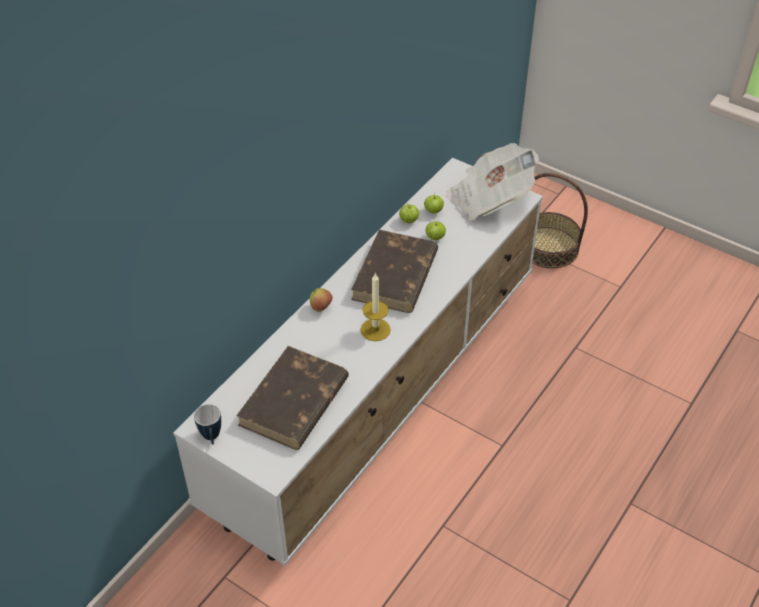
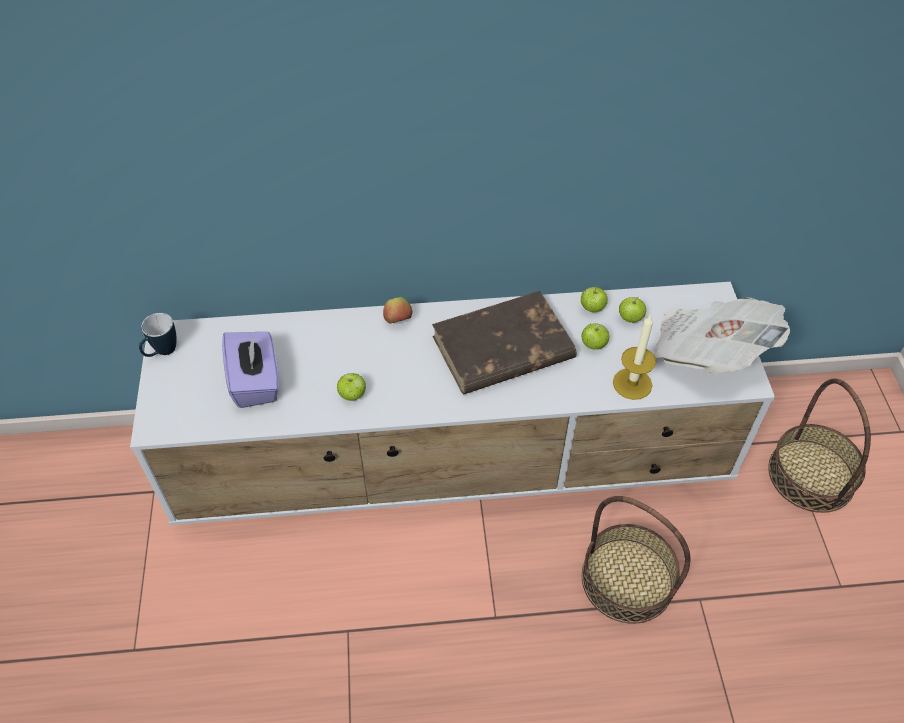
camera: 50 degrees right, 5 degrees up
brown book [236,346,349,450] -> purple tissue box [222,332,279,408]
candle [360,273,391,341] -> candle moved to [613,314,656,400]
none -> apple [337,373,366,401]
none -> basket [582,496,691,624]

